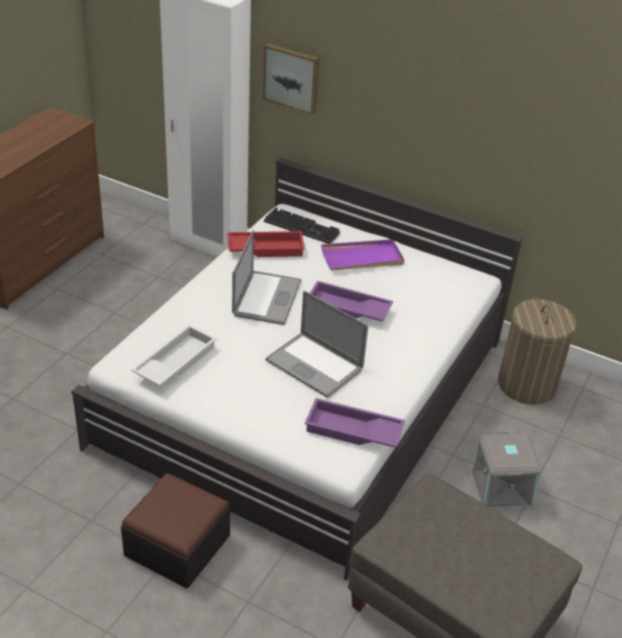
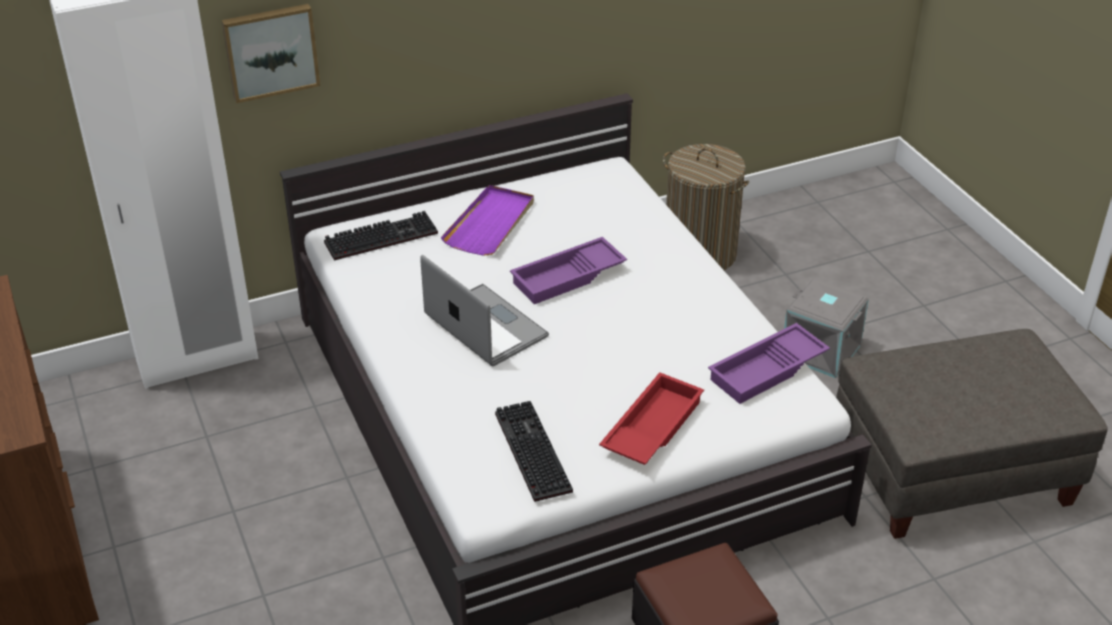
camera: 50 degrees left, 0 degrees up
white tray [131,325,217,386] -> keyboard [495,401,573,502]
red tray [227,231,305,257] -> red tray moved to [599,372,704,465]
laptop [265,290,368,398] -> none

